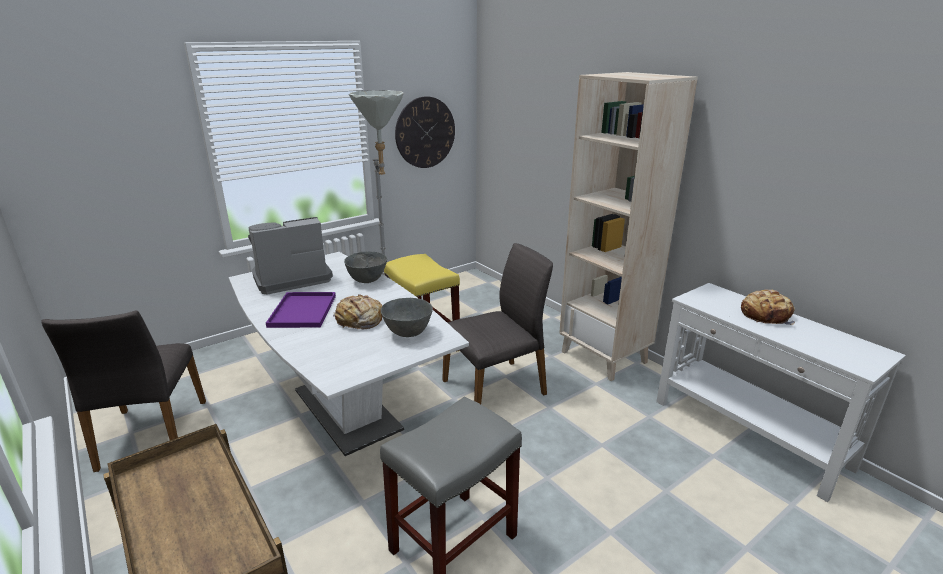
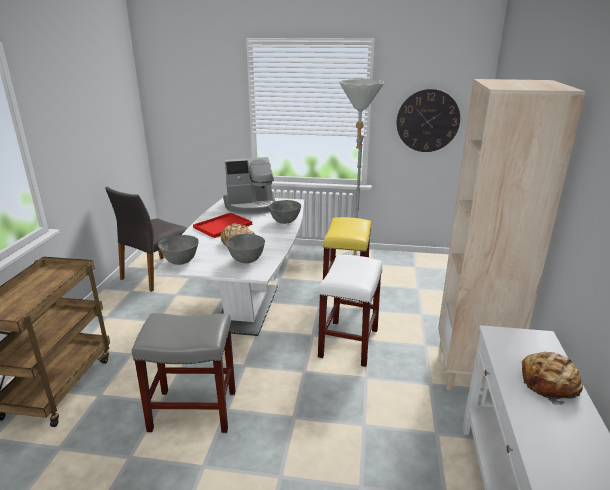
camera: 45 degrees right, 0 degrees up
coffee machine [248,217,333,295] -> coffee machine turned 150 degrees clockwise [223,157,275,215]
purple tray [266,292,336,328] -> red tray [193,213,252,238]
grey chair [442,243,553,404] -> white stool [318,255,382,367]
none -> grey bowl [158,235,198,265]

